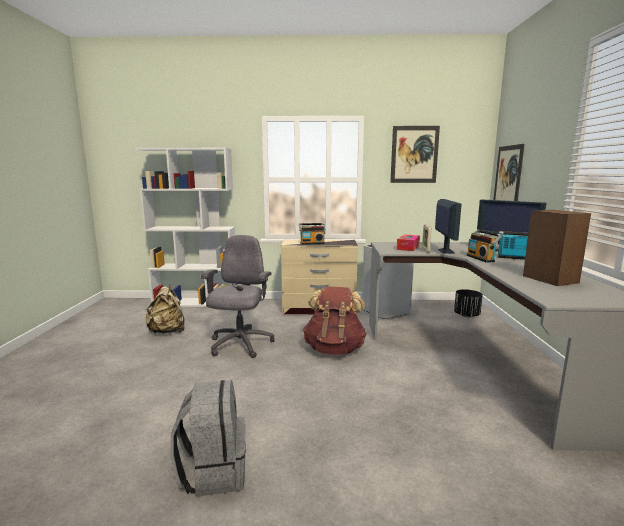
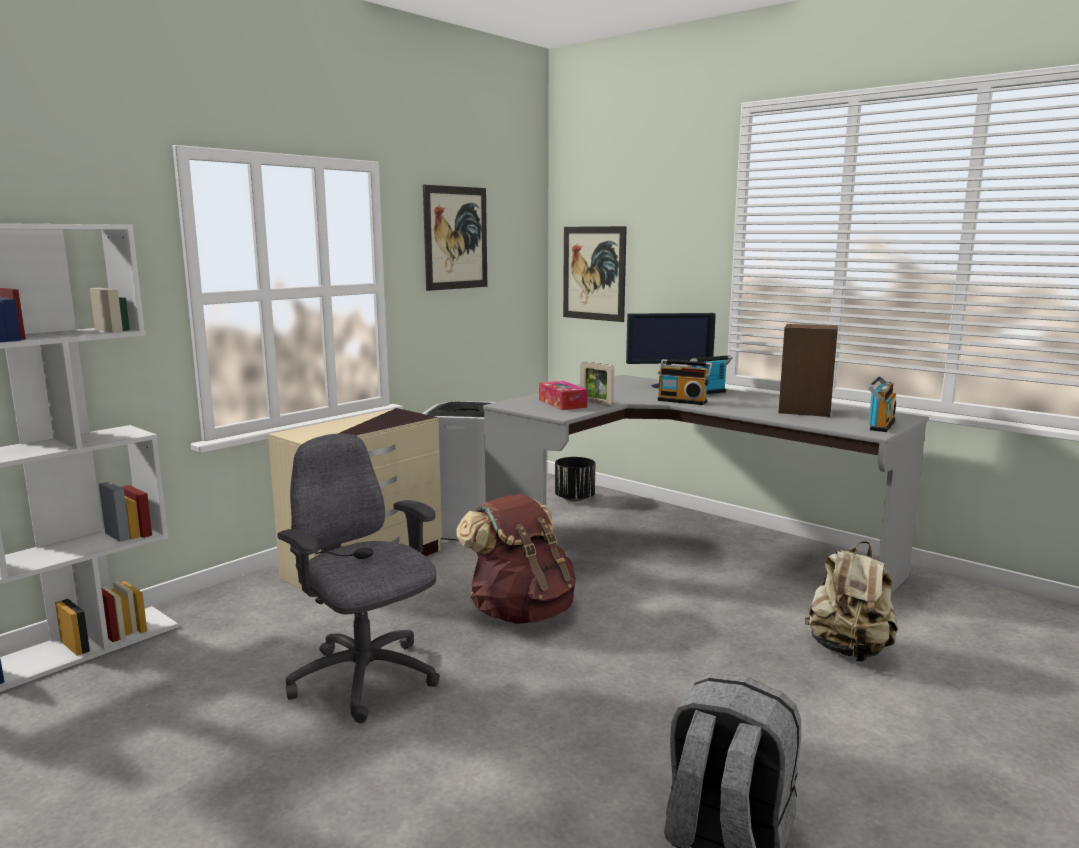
camera: 50 degrees left, 0 degrees up
beige backpack [145,285,185,334] -> beige backpack moved to [805,541,898,662]
radio [299,223,326,245] -> radio moved to [867,376,896,432]
monitor [435,199,462,254] -> none

